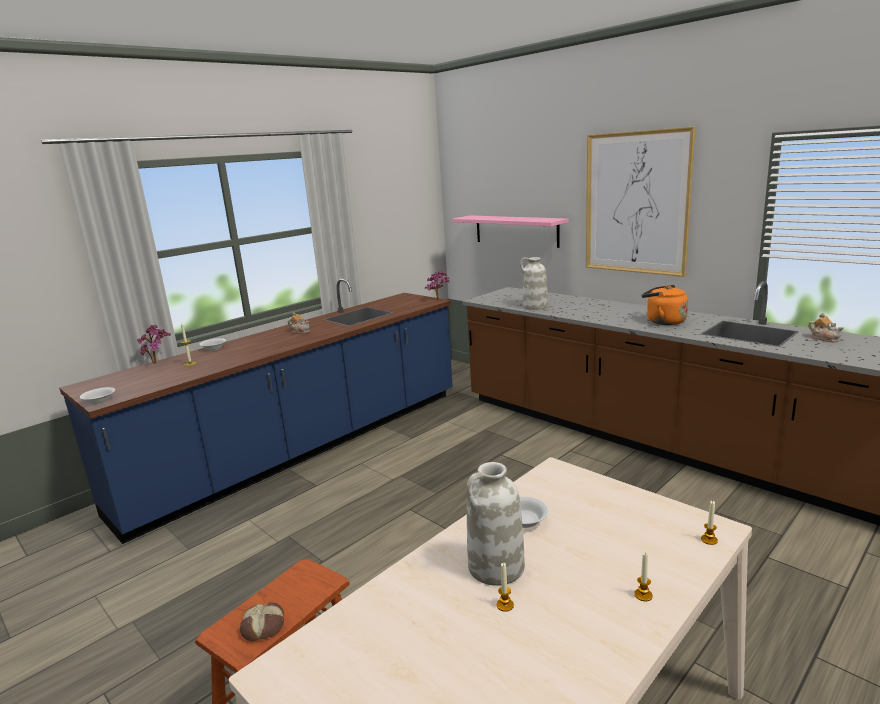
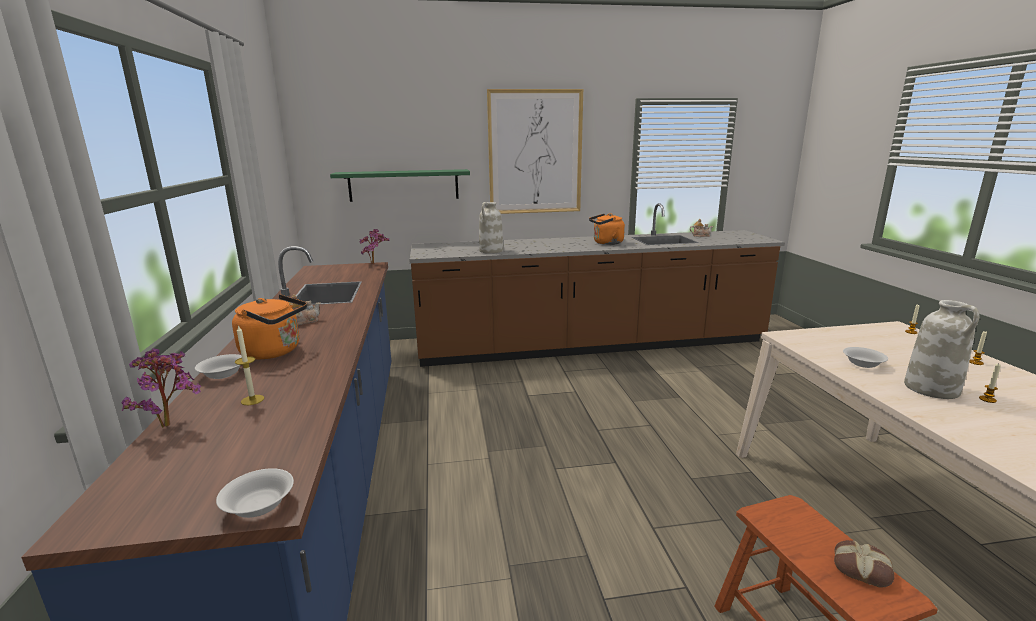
camera: 55 degrees left, 0 degrees up
pink shelf [452,215,569,248] -> green shelf [330,169,470,202]
none -> orange kettle [232,294,307,360]

